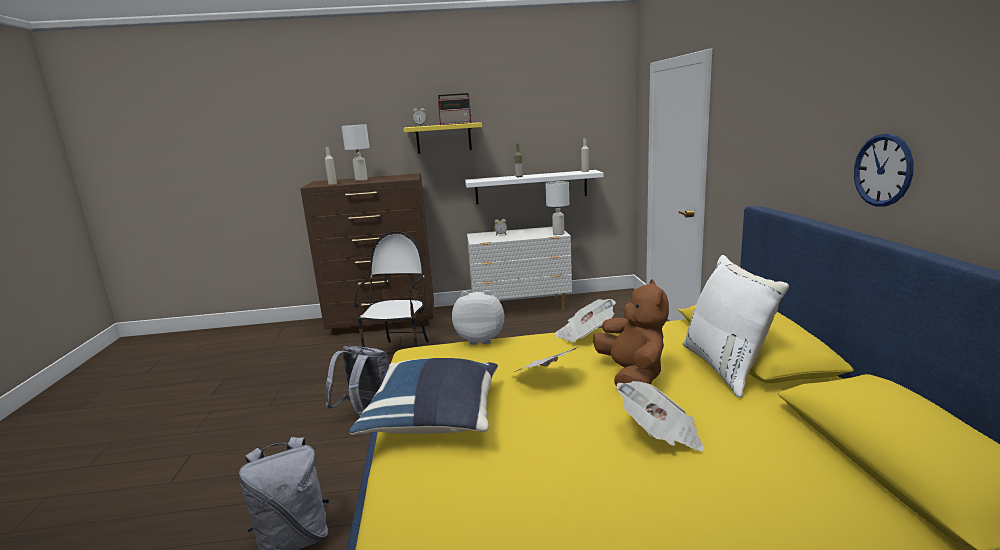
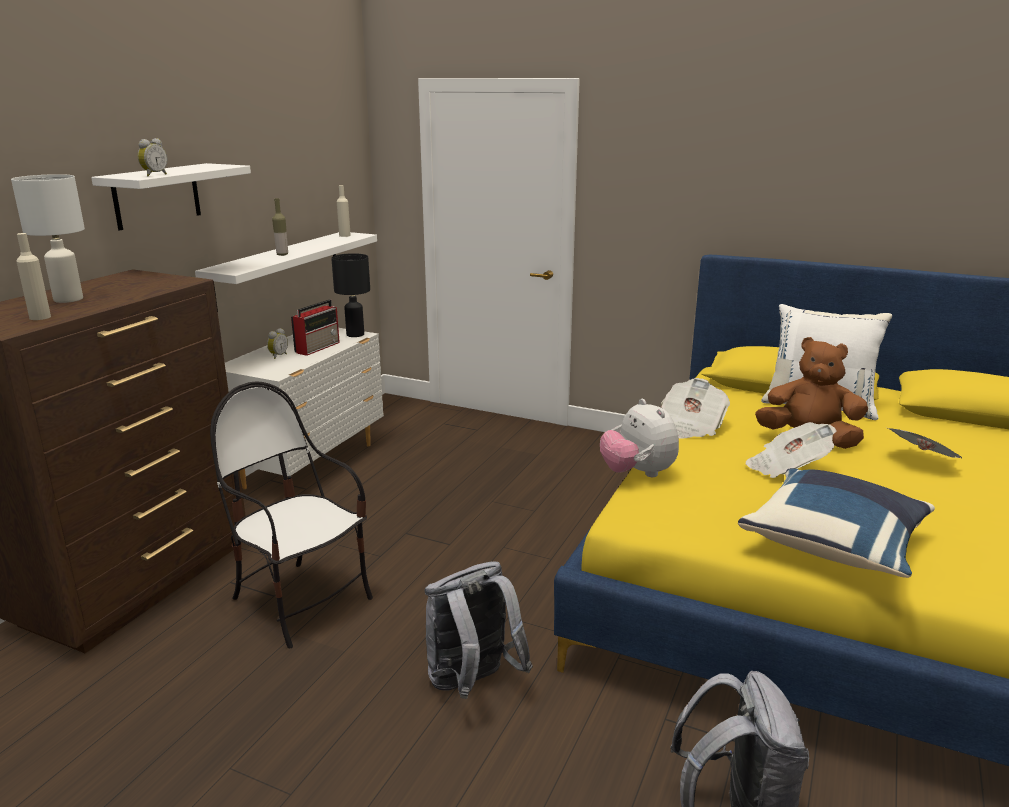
camera: 60 degrees left, 5 degrees up
yellow shelf [403,122,482,154] -> white shelf [91,163,251,230]
radio [438,93,472,125] -> radio moved to [291,299,340,356]
plush toy [452,290,504,345] -> plush toy turned 60 degrees counterclockwise [600,399,679,477]
white table lamp [545,181,569,235] -> black table lamp [331,253,370,337]
wall clock [854,133,914,207] -> none

